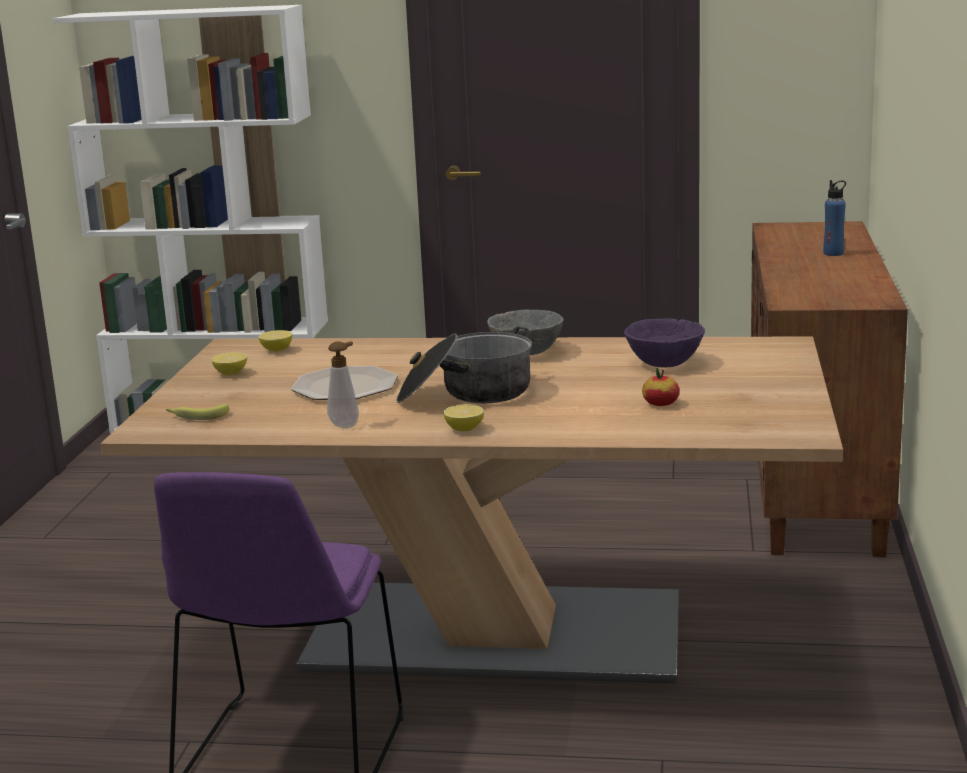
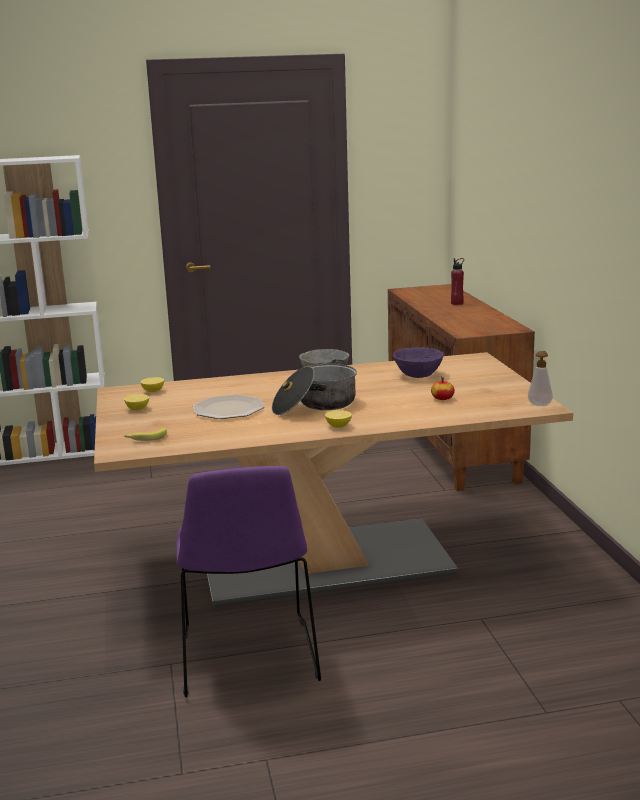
camera: 20 degrees left, 0 degrees up
soap dispenser [327,341,359,428] -> soap dispenser moved to [528,351,553,406]
blue bottle [823,180,846,256] -> red bottle [451,258,464,305]

